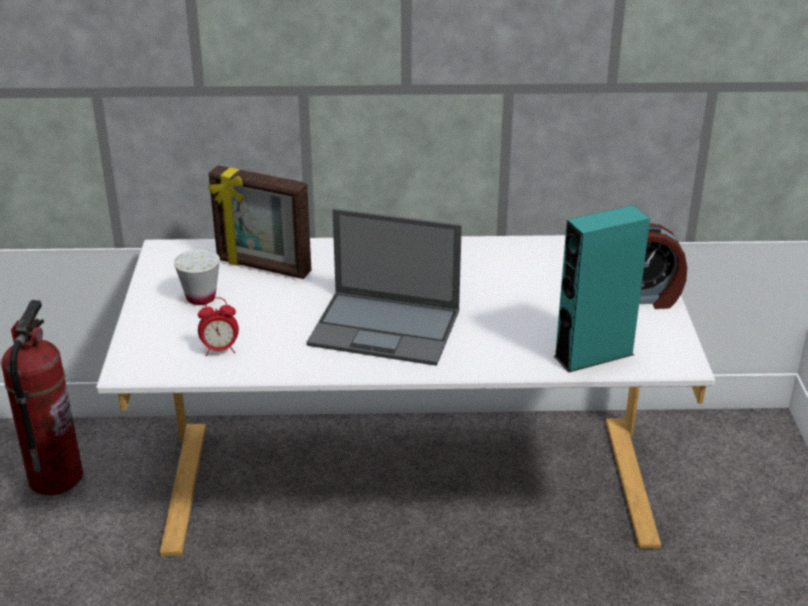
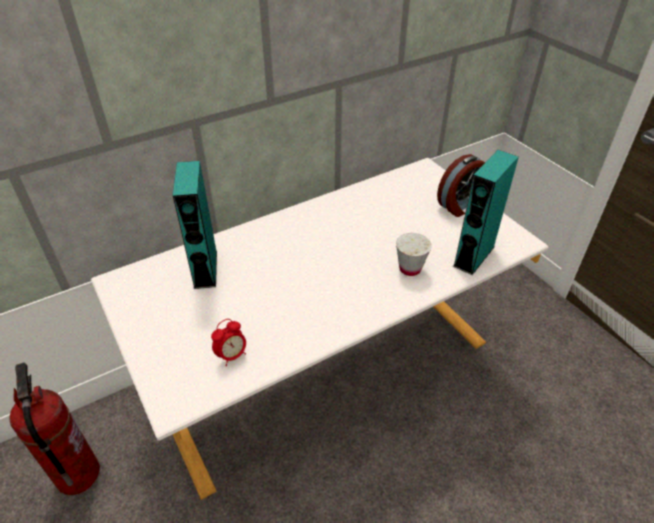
camera: 30 degrees left, 10 degrees up
white cup [174,249,220,305] -> white cup moved to [396,233,432,276]
picture frame [208,165,311,279] -> turquoise speaker [173,161,217,289]
laptop [307,208,462,366] -> none

